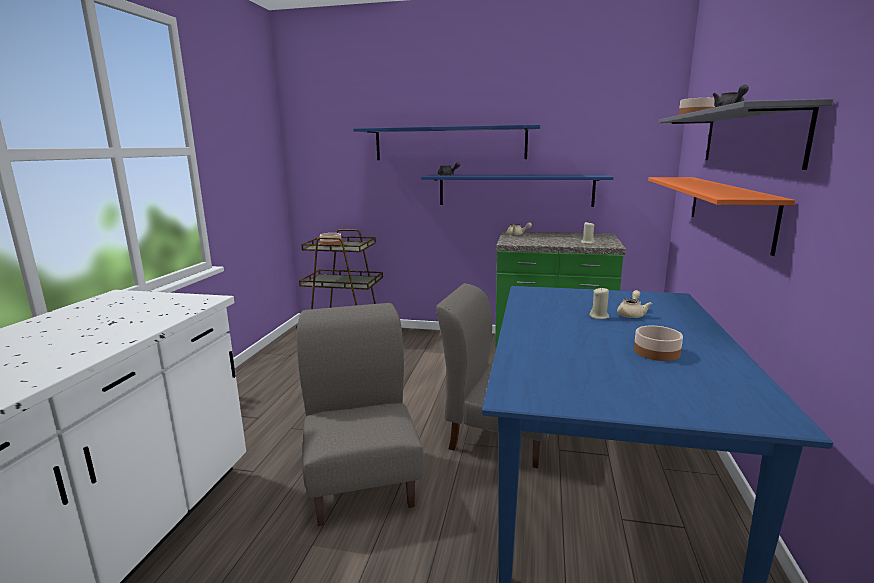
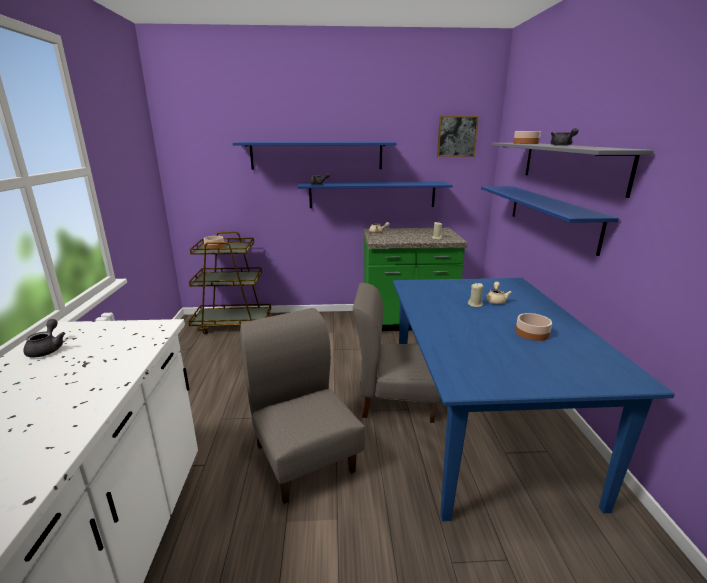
camera: 15 degrees left, 5 degrees up
orange shelf [648,177,795,256] -> blue shelf [481,186,619,256]
none -> grey teapot [23,319,66,358]
none -> picture [437,116,479,157]

